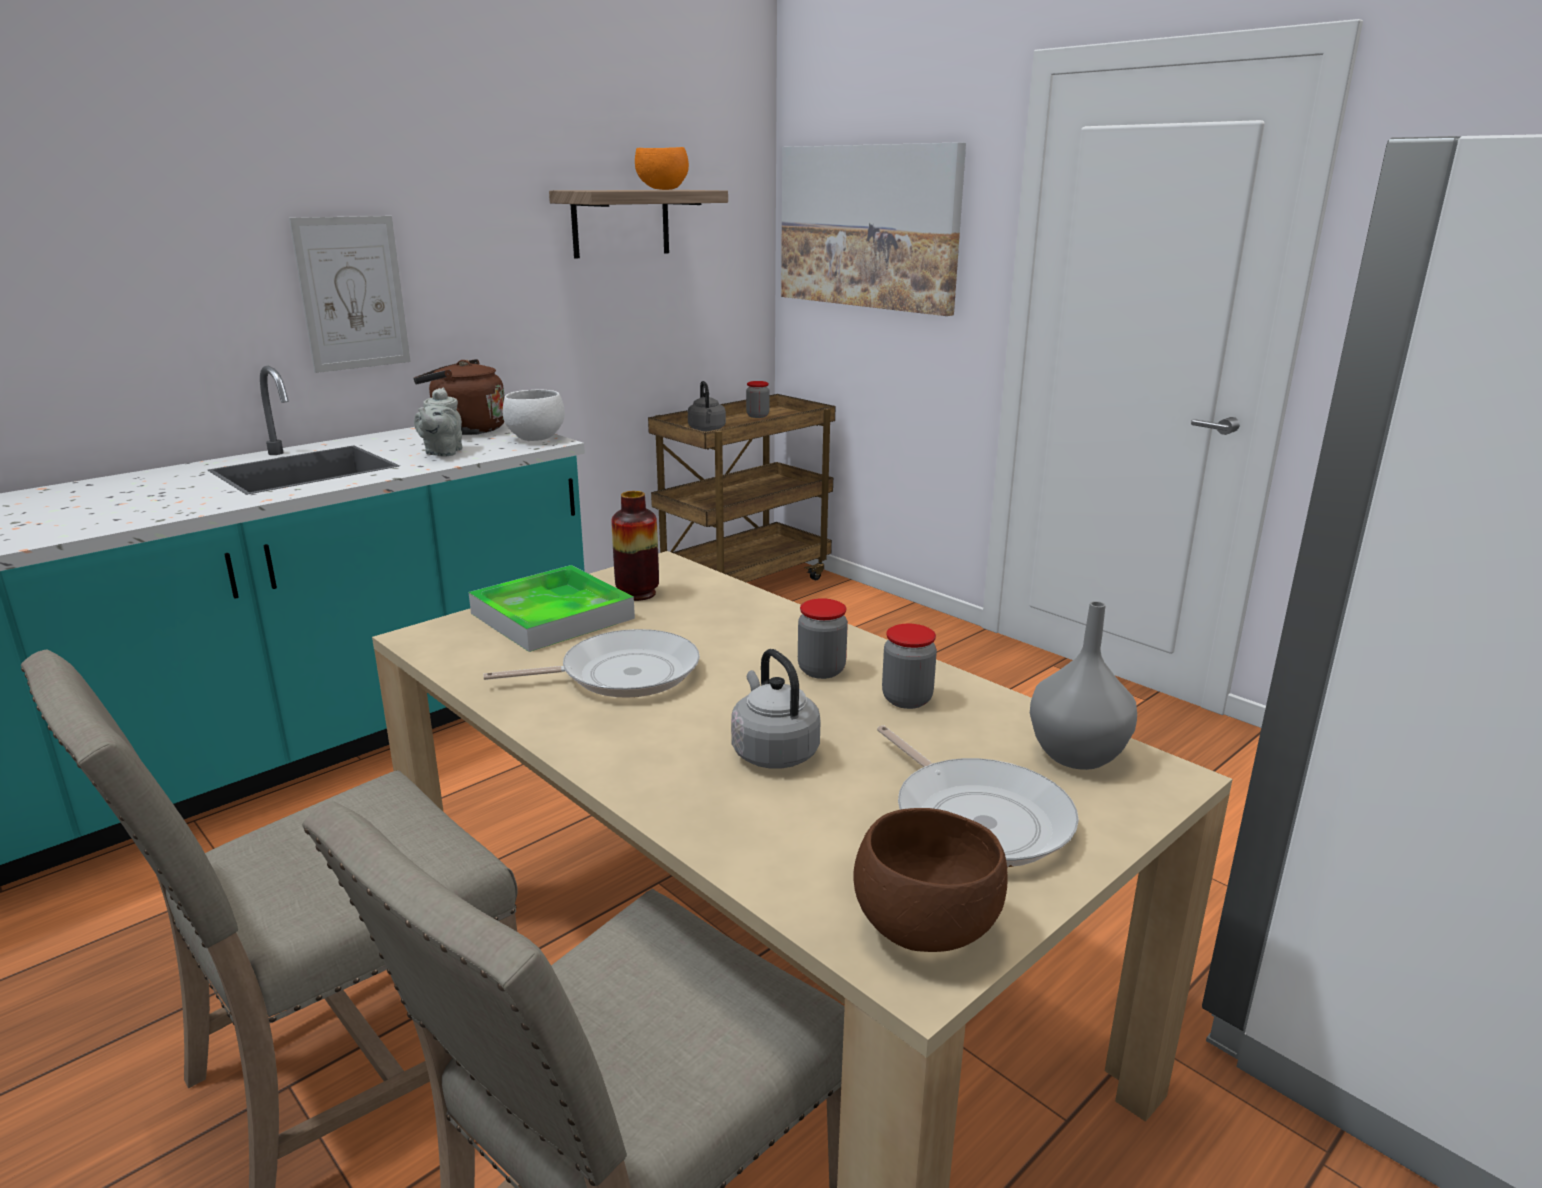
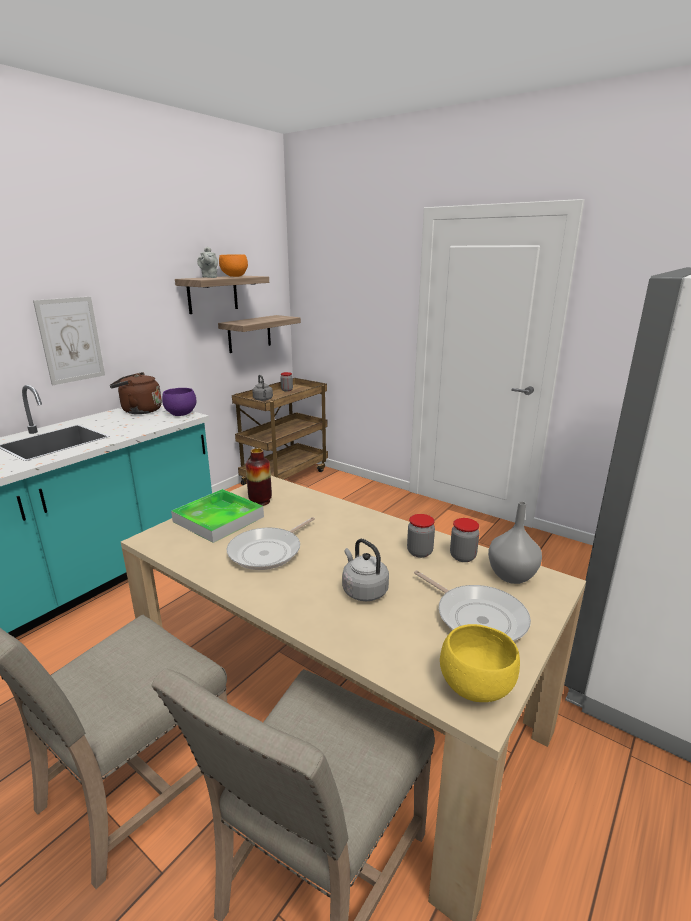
camera: 10 degrees left, 0 degrees up
grey teapot [414,387,462,457] -> grey teapot moved to [197,247,218,278]
frying pan [484,629,700,698] -> frying pan turned 150 degrees clockwise [227,517,315,570]
white bowl [503,390,565,441] -> purple bowl [162,388,197,416]
picture [781,142,966,316] -> none
jar [798,598,848,679] -> jar moved to [450,518,479,562]
brown bowl [853,808,1007,952] -> yellow bowl [440,624,520,702]
none -> shelf [218,315,301,353]

